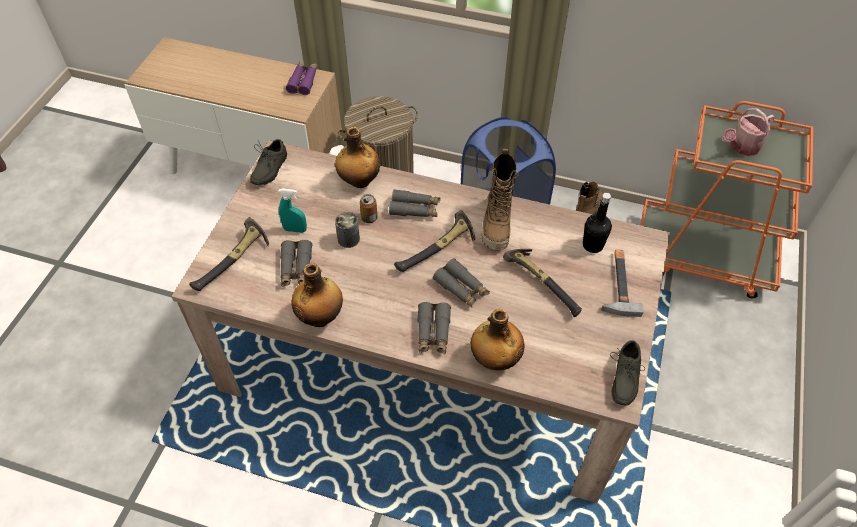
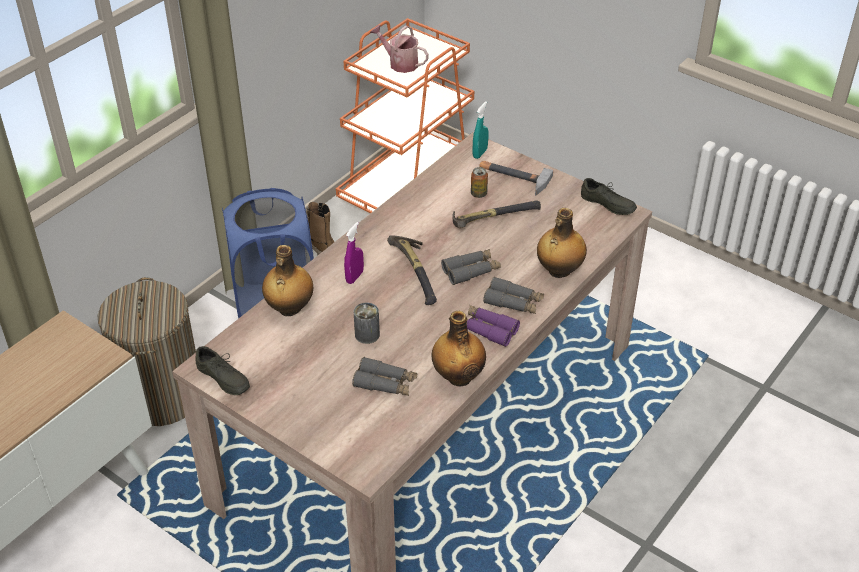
camera: 70 degrees left, 10 degrees down
hammer [189,217,269,291] -> none
turquoise spray bottle [278,188,307,233] -> turquoise spray bottle moved to [472,101,489,159]
purple binoculars [286,62,317,95] -> purple binoculars moved to [466,305,520,347]
can [360,194,378,223] -> can moved to [471,167,488,198]
grey binoculars [389,189,441,217] -> purple spray bottle [344,222,364,284]
boot [482,149,519,251] -> none
black bottle [583,193,612,253] -> none
watering can [722,108,775,156] -> watering can turned 135 degrees clockwise [370,24,429,73]

